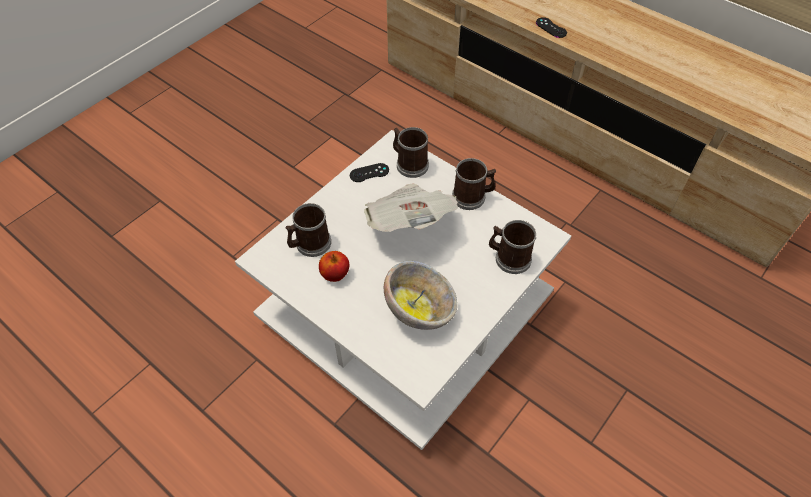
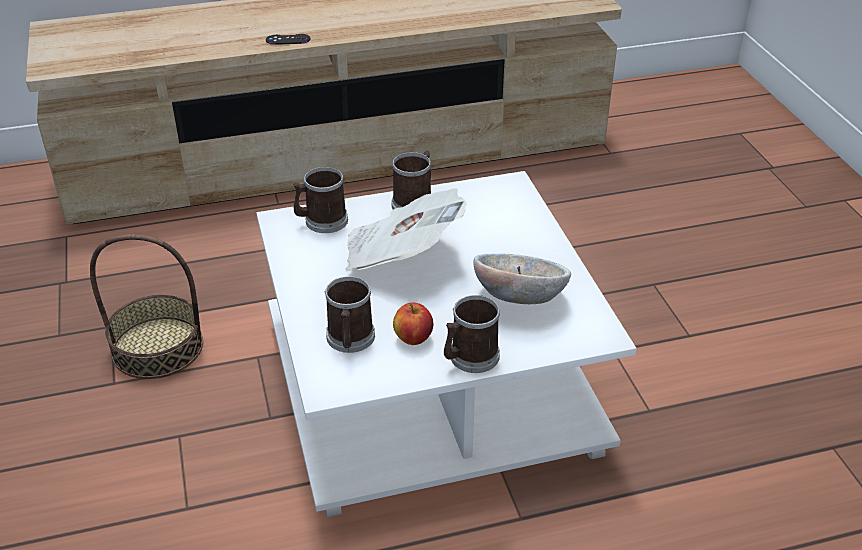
camera: 55 degrees left, 15 degrees down
black game controller [350,163,389,182] -> none
mug [489,220,536,274] -> mug moved to [444,295,500,373]
none -> basket [90,234,203,379]

